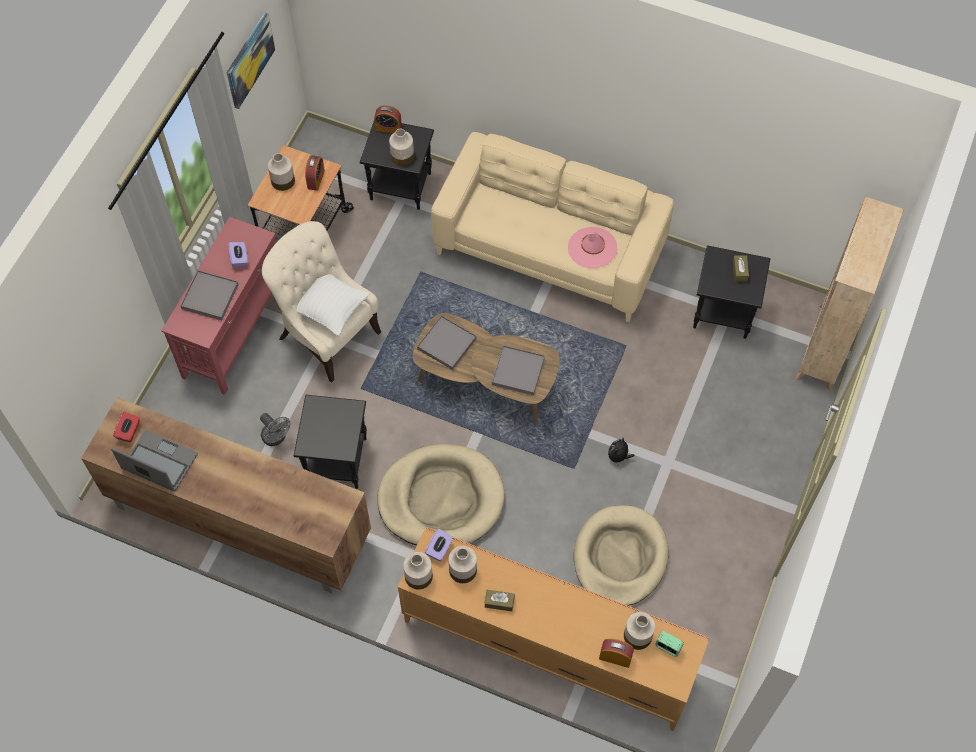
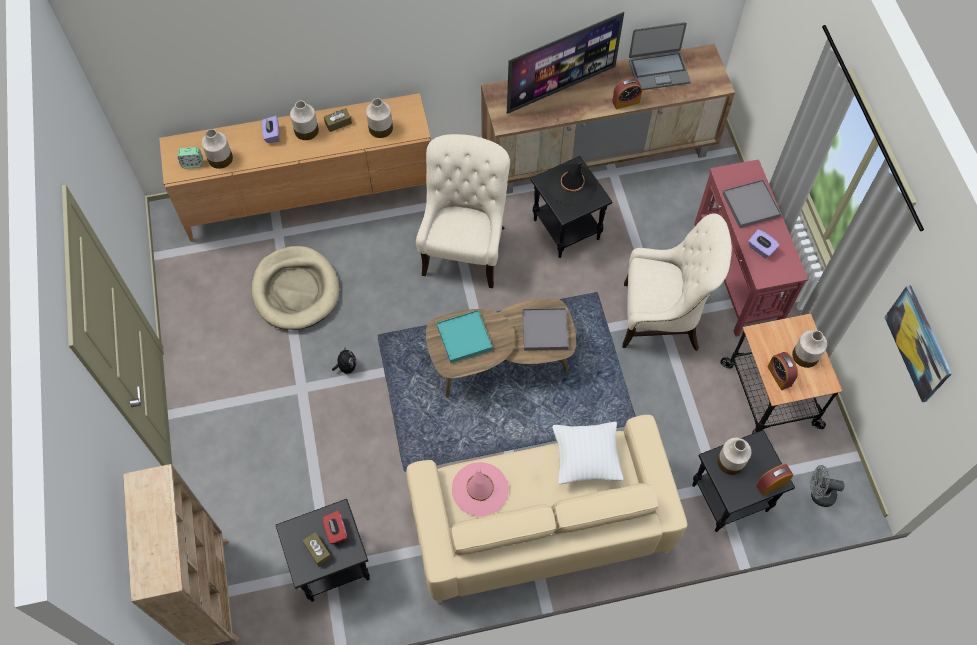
camera: 145 degrees right, 0 degrees up
red tissue box [113,412,140,442] -> red tissue box moved to [323,510,348,544]
grey fan [260,413,290,446] -> grey fan moved to [810,465,845,507]
white pillow [297,274,369,336] -> white pillow moved to [552,422,624,484]
beige dog bed [377,444,505,546] -> beige armchair [416,134,510,288]
beige vase [403,552,433,589] -> beige vase moved to [290,101,319,140]
purple tissue box [425,529,453,561] -> purple tissue box moved to [262,116,280,143]
grey tray [492,345,545,395] -> turquoise tray [437,310,493,363]
alarm clock [599,639,634,668] -> alarm clock moved to [612,77,642,109]
none -> television [507,12,624,114]
none -> black hat [547,162,597,206]

